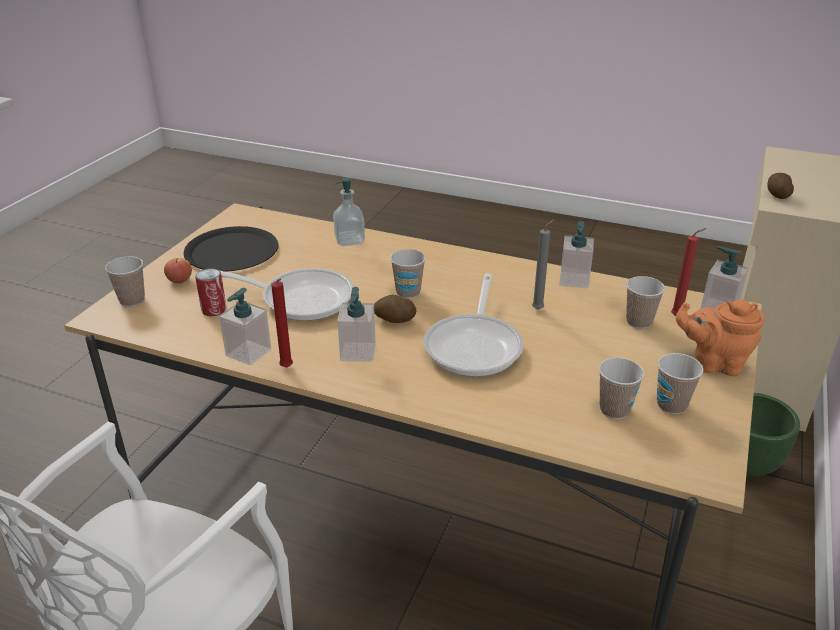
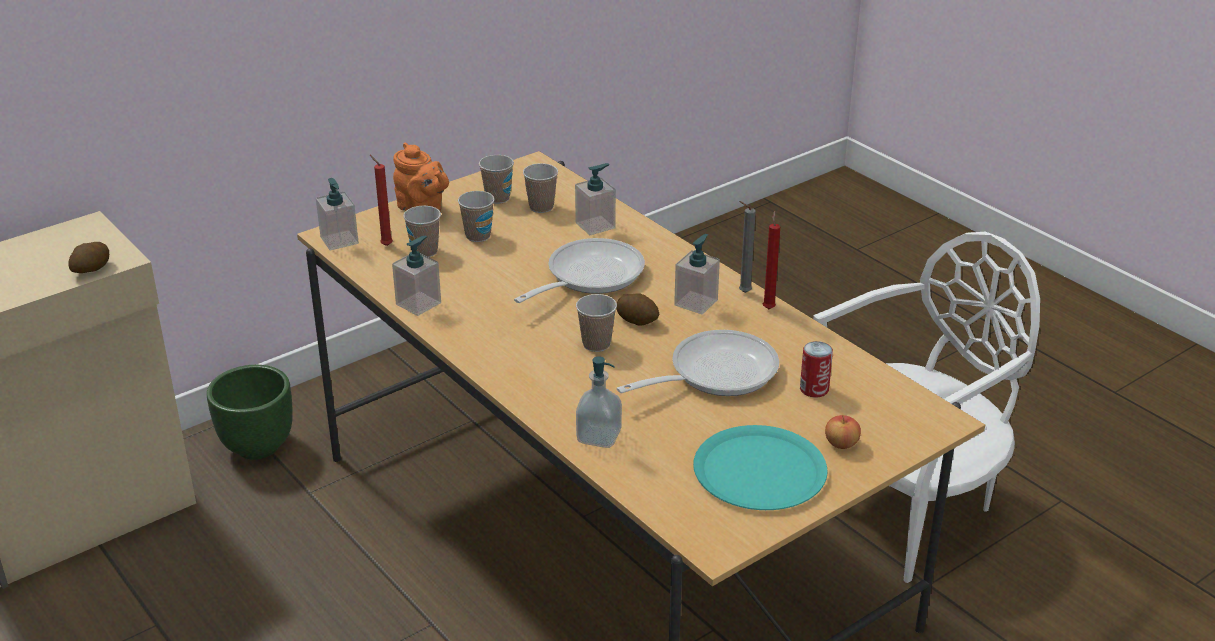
camera: 150 degrees left, 0 degrees up
cup [105,256,145,307] -> cup moved to [458,191,494,242]
black plate [184,226,278,272] -> turquoise plate [693,425,827,510]
soap dispenser [219,288,271,365] -> soap dispenser moved to [575,163,616,235]
frying pan [220,268,354,321] -> frying pan turned 105 degrees clockwise [617,330,779,396]
grey candle [532,219,554,310] -> grey candle moved to [739,201,756,293]

